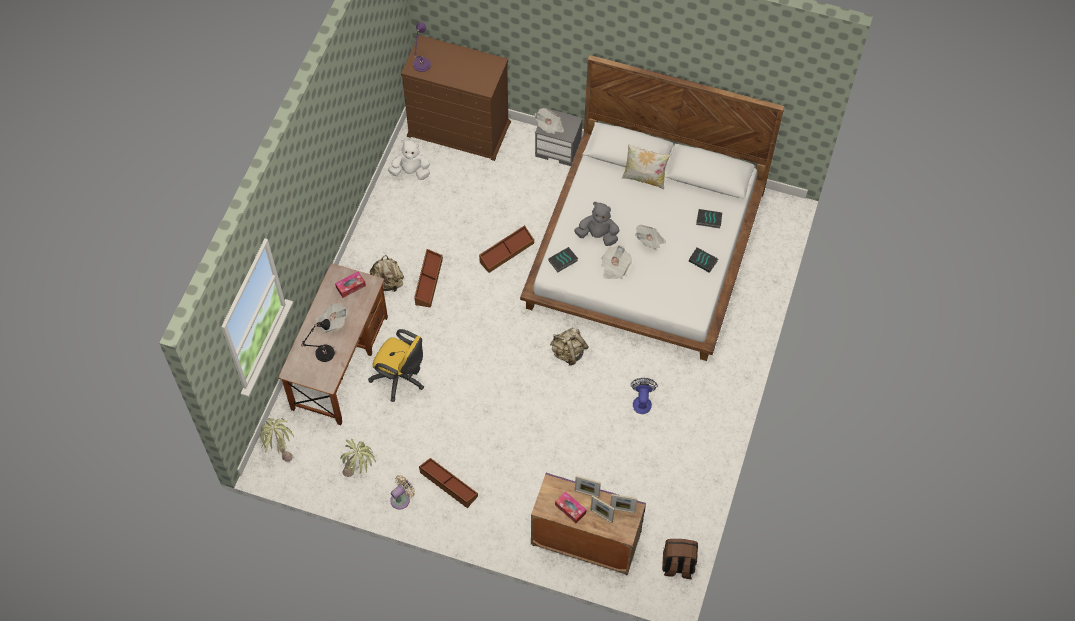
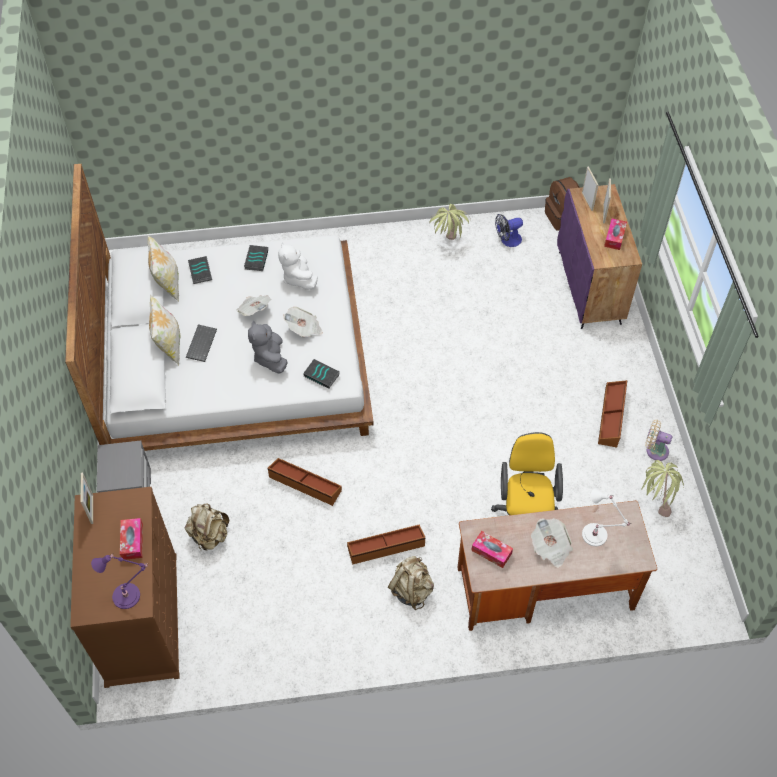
camera: 115 degrees left, 5 degrees down
potted plant [260,418,294,462] -> potted plant moved to [430,204,470,240]
black table lamp [301,319,335,362] -> white table lamp [582,488,631,546]
white plush toy [388,140,430,180] -> white plush toy moved to [278,242,318,290]
newspaper [534,108,564,134] -> none
beige backpack [550,328,589,366] -> beige backpack moved to [185,503,229,550]
picture frame [575,476,601,498] -> picture frame moved to [81,473,93,524]
fan [631,378,657,414] -> fan moved to [495,214,523,247]
none -> tissue box [120,518,143,560]
none -> pillow [148,235,179,302]
none -> keyboard [186,324,217,362]

